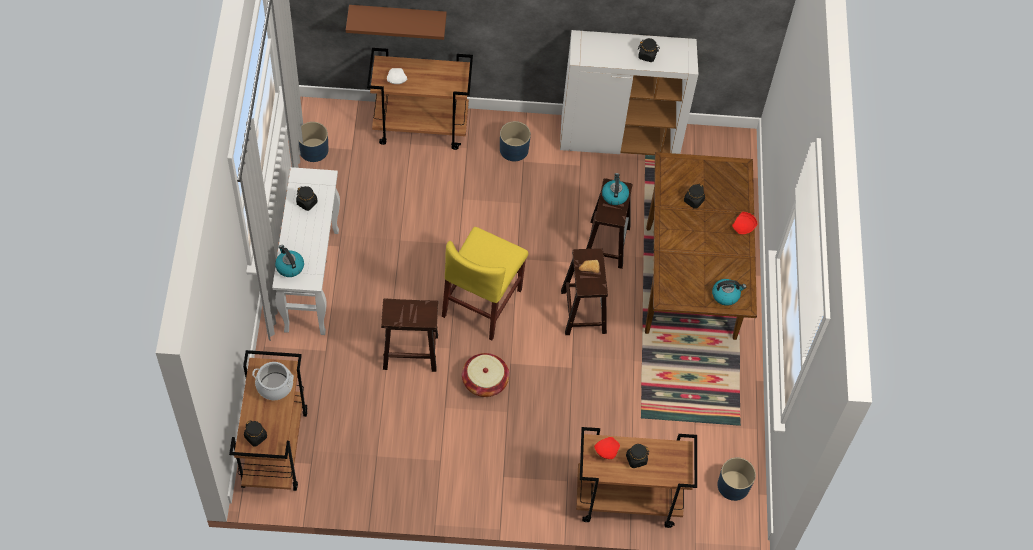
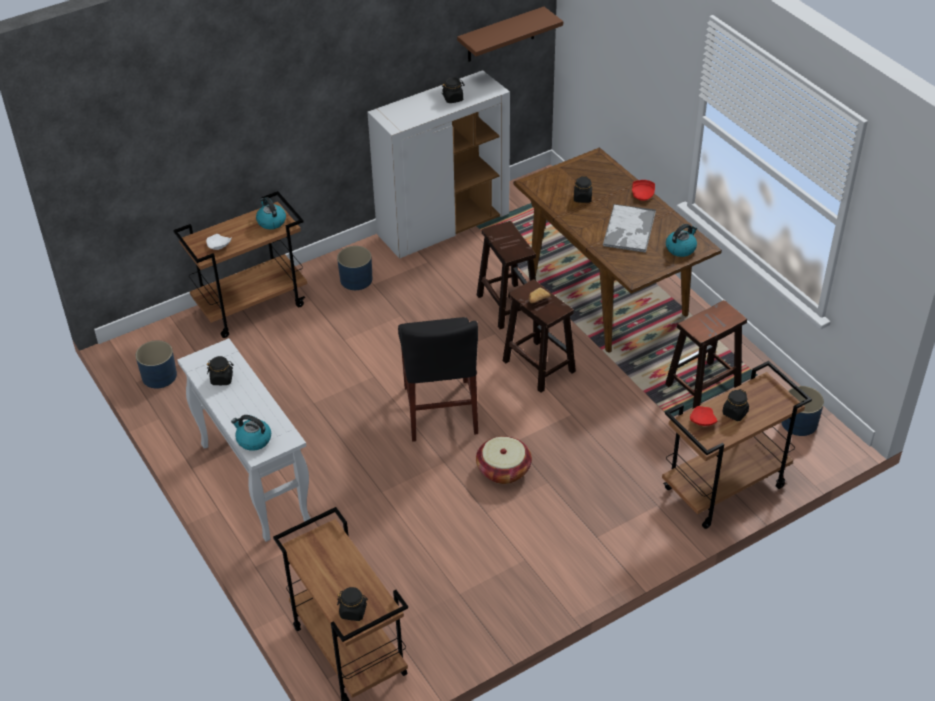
camera: 30 degrees left, 15 degrees down
cooking pot [252,362,294,400] -> none
brown shelf [346,5,447,40] -> brown shelf moved to [457,7,563,62]
brown stool [381,299,438,372] -> brown stool moved to [665,300,747,408]
yellow chair [442,227,528,340] -> black chair [398,317,478,442]
kettle [602,173,629,205] -> kettle moved to [256,197,286,229]
none -> tray [603,204,656,253]

